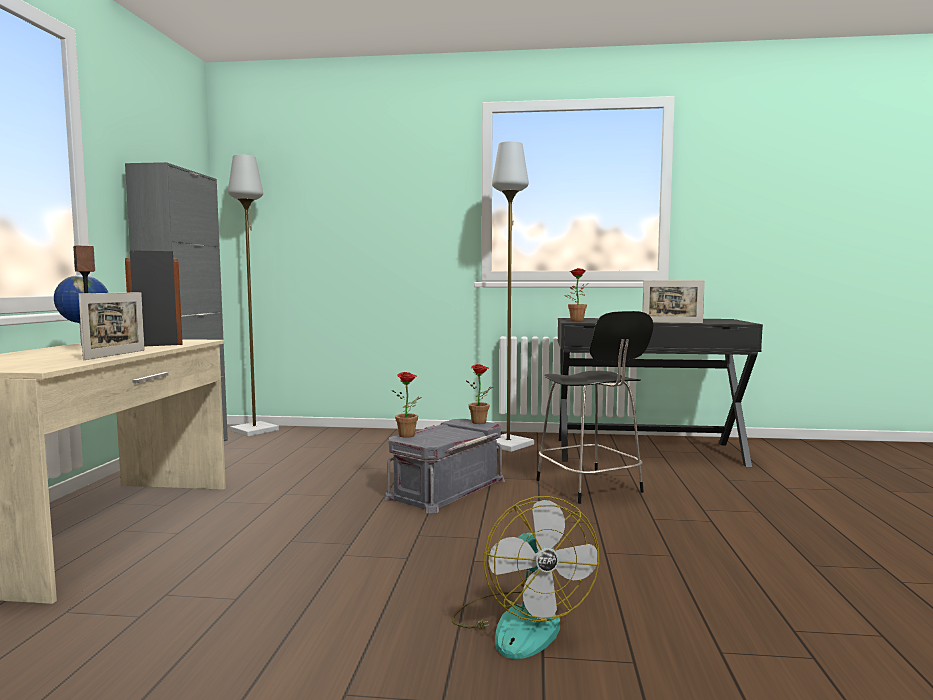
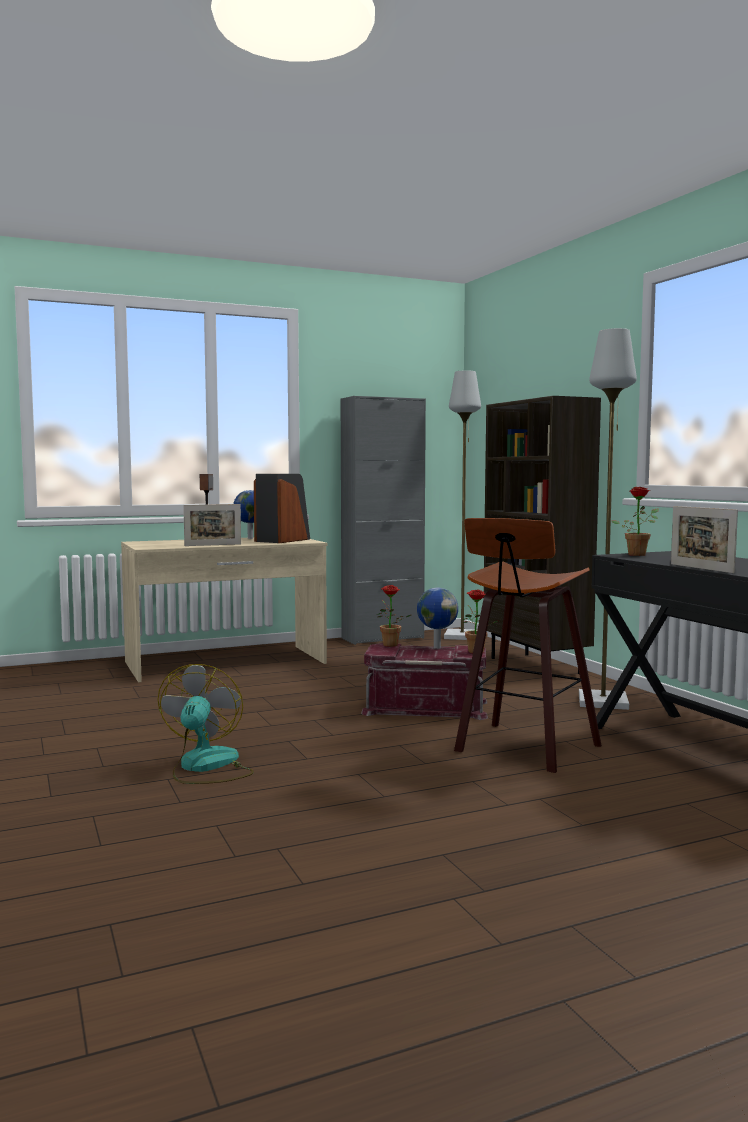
camera: 60 degrees right, 0 degrees up
grey storage box [384,419,505,513] -> red storage box [361,643,488,720]
fan [451,496,599,659] -> fan turned 135 degrees clockwise [158,664,254,784]
black chair [536,311,653,504] -> stool [454,518,602,773]
none -> globe [417,588,458,649]
none -> brown bookcase [484,396,601,674]

